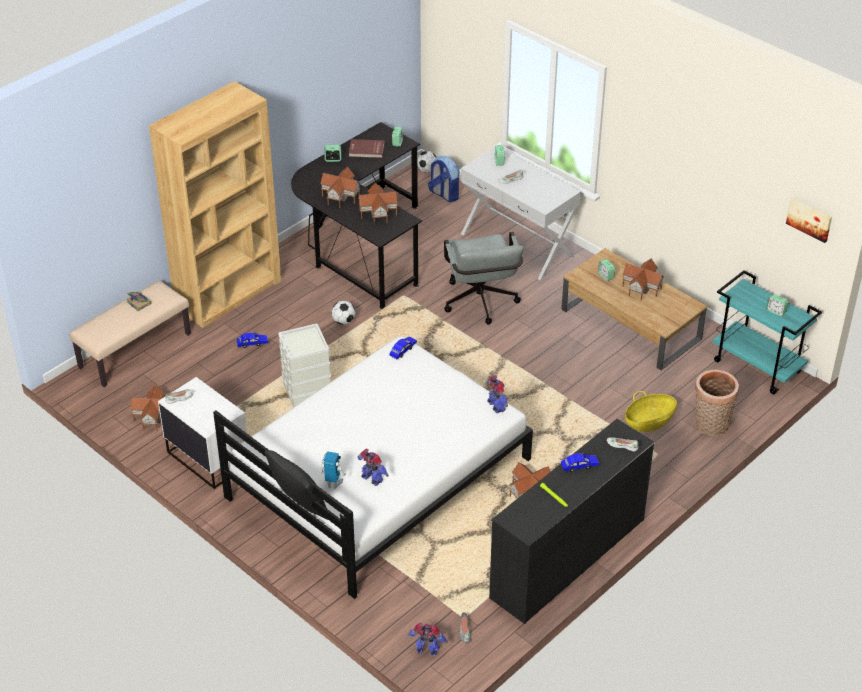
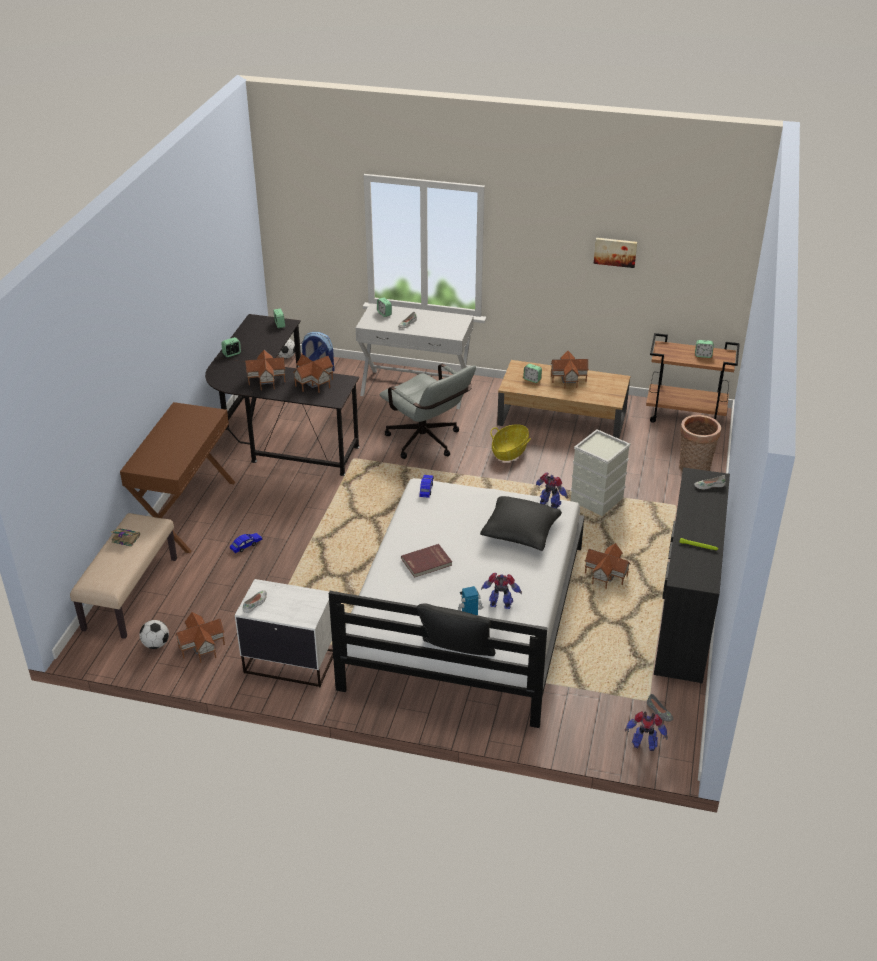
camera: 30 degrees left, 5 degrees down
brown bookcase [149,81,281,328] -> brown console table [120,402,235,553]
grey storage box [278,324,331,407] -> grey storage box moved to [571,429,630,516]
football [331,301,356,325] -> football moved to [139,620,169,649]
red book [349,139,384,158] -> red book moved to [401,544,452,578]
toy robot [408,623,448,656] -> toy robot turned 150 degrees counterclockwise [625,711,668,751]
blue toy car [561,453,599,472] -> none
basket [625,391,677,432] -> basket moved to [490,424,531,461]
turquoise cart [712,270,822,394] -> brown cart [646,333,740,425]
picture [786,198,832,243] -> picture moved to [594,238,637,268]
none -> black pillow [480,496,562,551]

